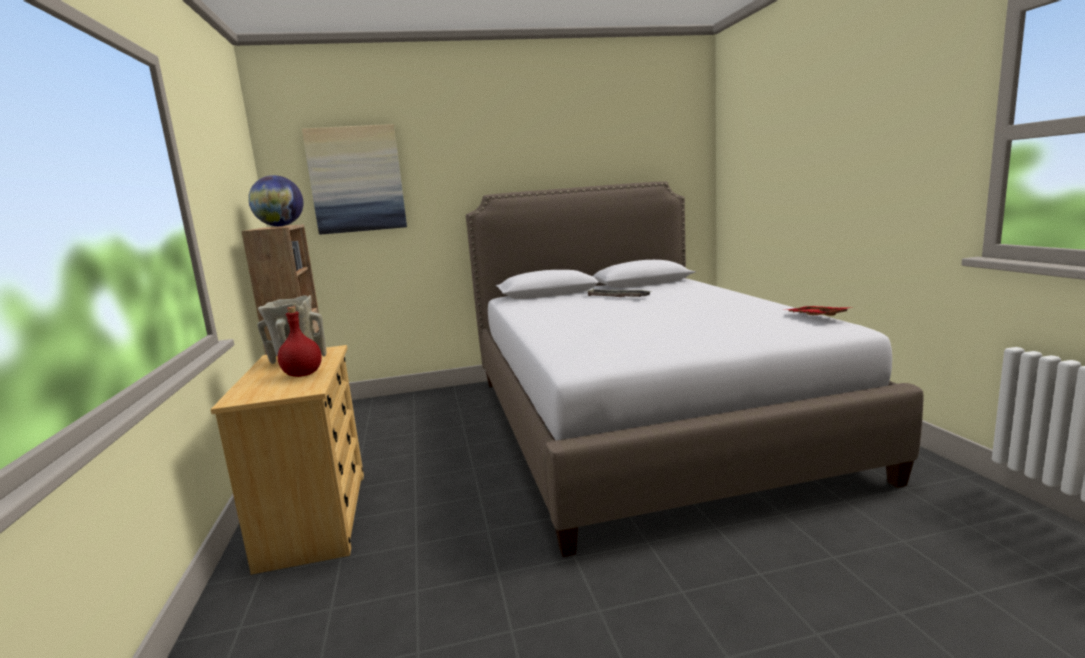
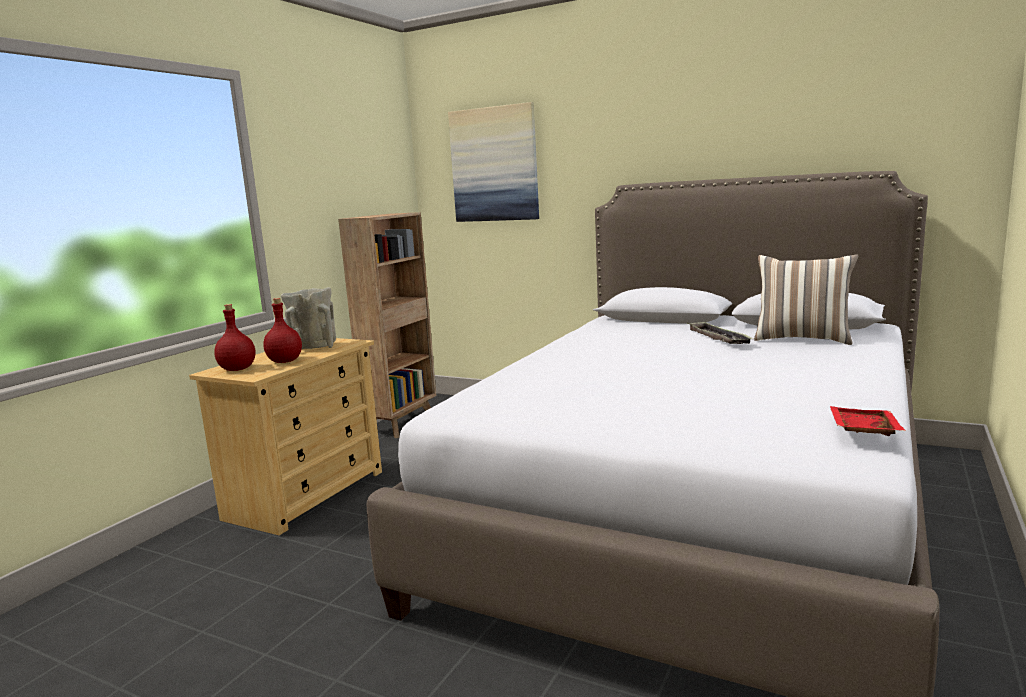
camera: 40 degrees right, 0 degrees up
globe [248,175,303,226] -> none
none -> red bottle [214,304,256,371]
none -> pillow [754,254,858,345]

